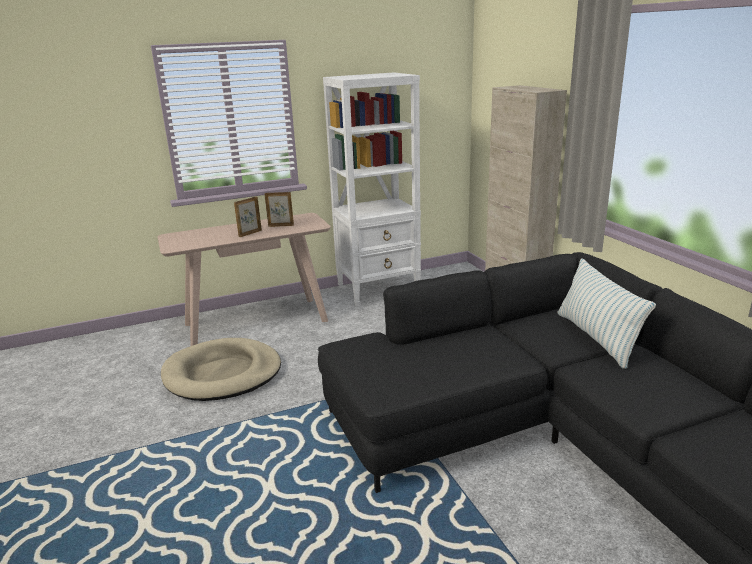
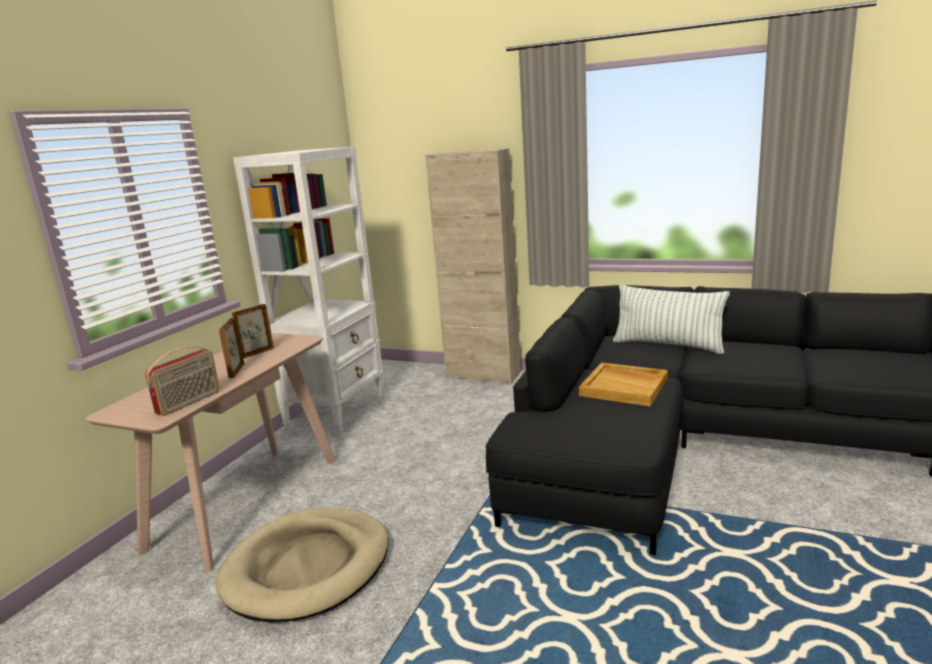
camera: 45 degrees left, 5 degrees down
none -> radio [145,346,220,416]
none -> beige tray [579,362,668,406]

